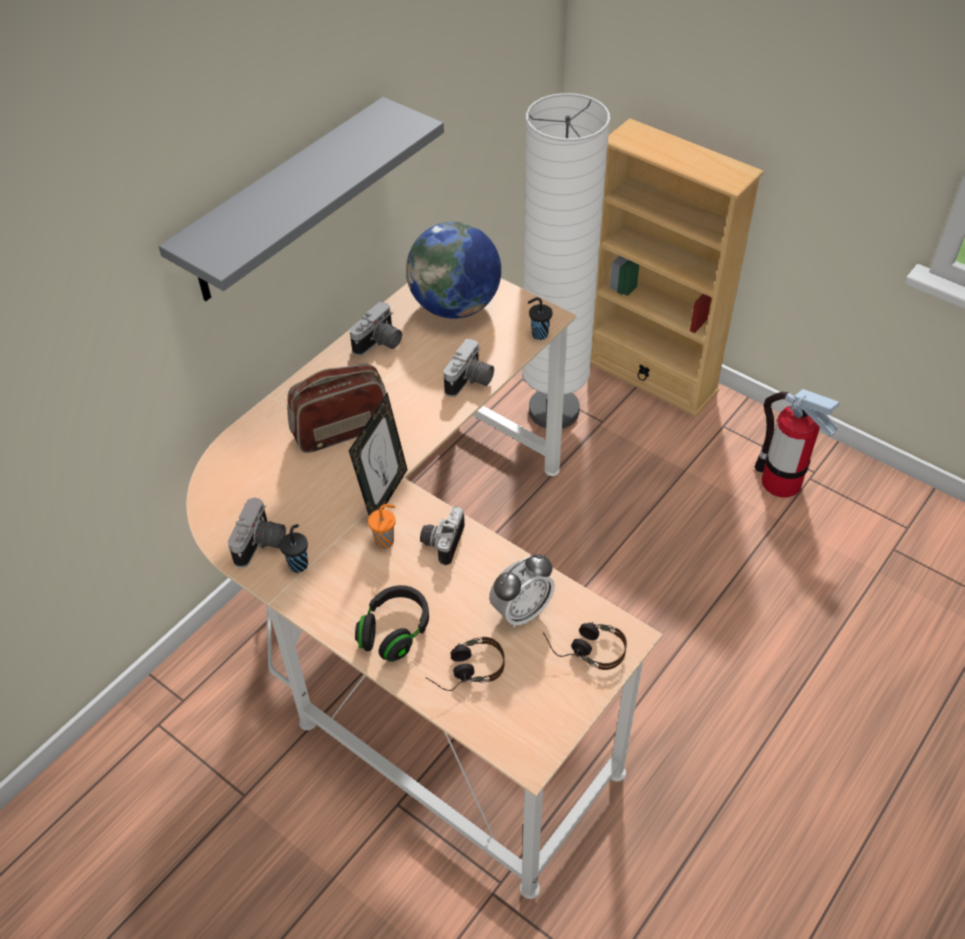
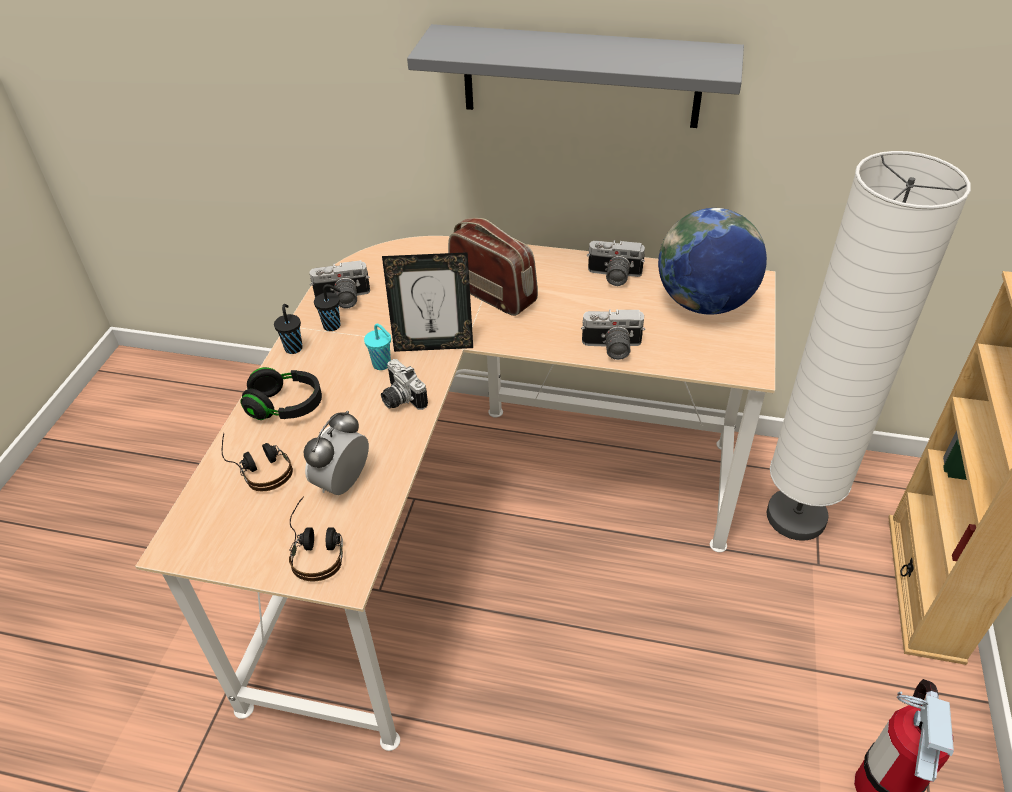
camera: 65 degrees right, 5 degrees down
orange cup [368,504,396,549] -> turquoise cup [364,324,391,370]
camera [420,506,465,565] -> camera turned 120 degrees counterclockwise [381,359,428,410]
alarm clock [489,554,555,628] -> alarm clock turned 90 degrees clockwise [304,411,369,495]
black cup [528,298,552,340] -> black cup moved to [274,304,303,354]

